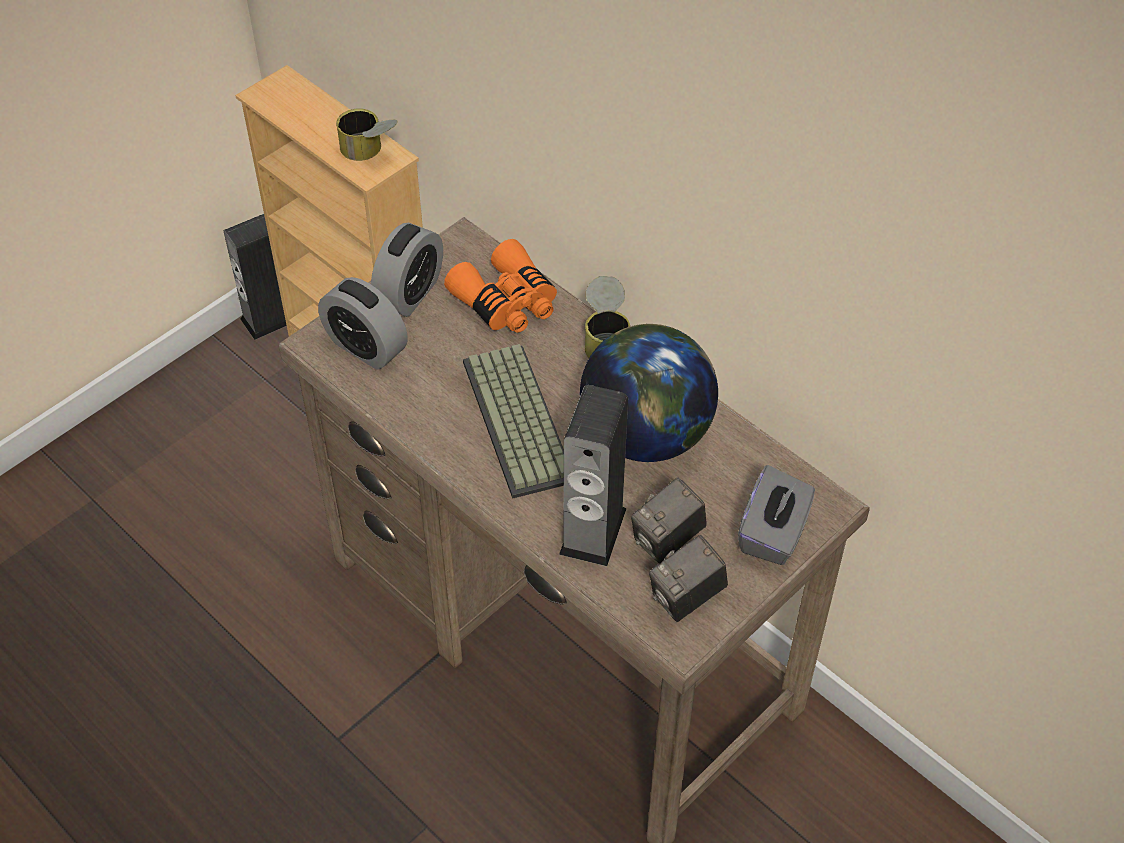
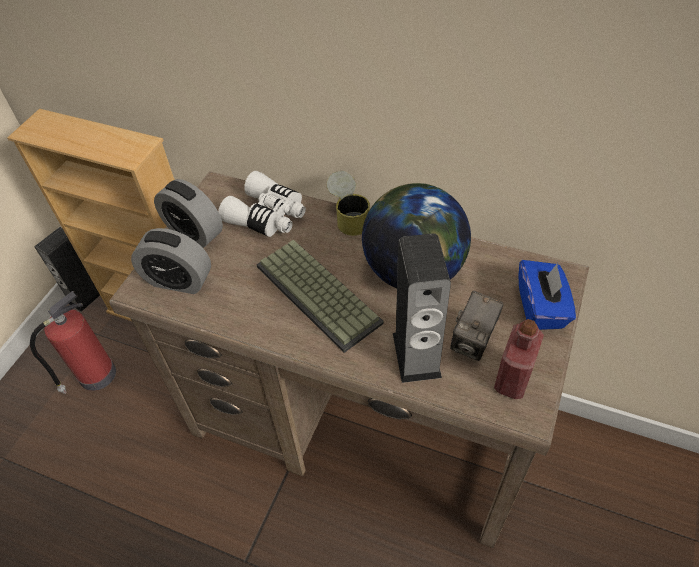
camera: 20 degrees left, 0 degrees up
can [336,108,398,161] -> none
alarm clock [371,223,443,317] -> alarm clock turned 120 degrees clockwise [154,179,223,248]
orange binoculars [444,239,557,333] -> white binoculars [218,171,306,237]
camera [649,535,728,622] -> red bottle [494,319,544,399]
grey tissue box [738,465,815,565] -> blue tissue box [518,260,576,330]
none -> fire extinguisher [30,291,116,394]

